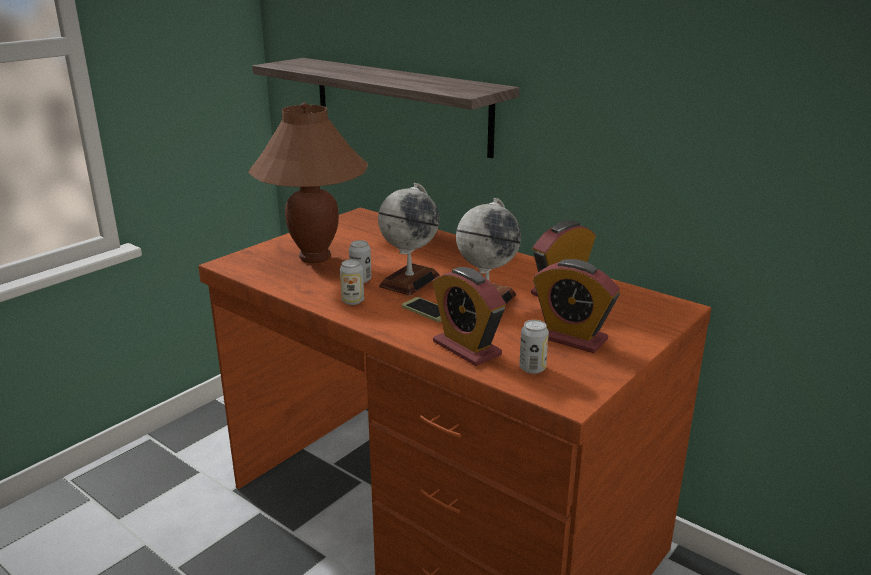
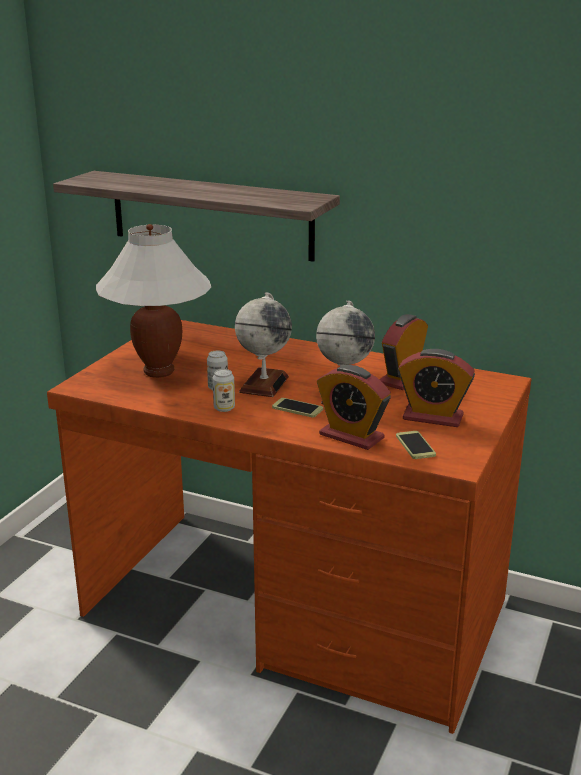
camera: 15 degrees left, 0 degrees up
brown table lamp [248,103,368,263] -> white table lamp [96,224,211,378]
can [519,320,549,374] -> phone [396,431,436,459]

